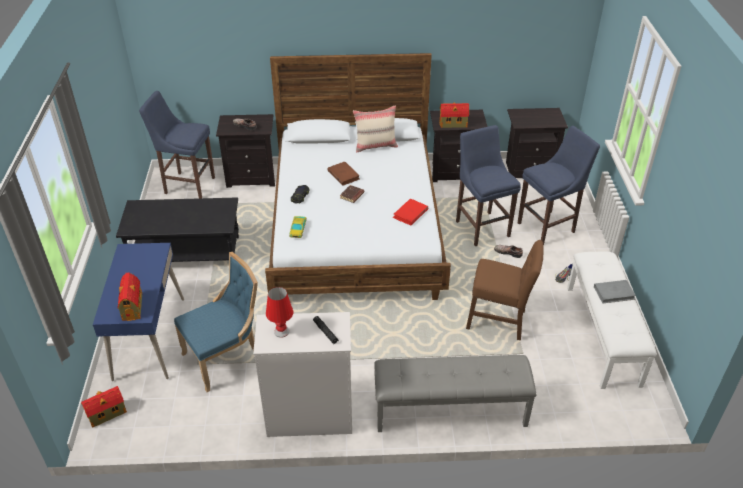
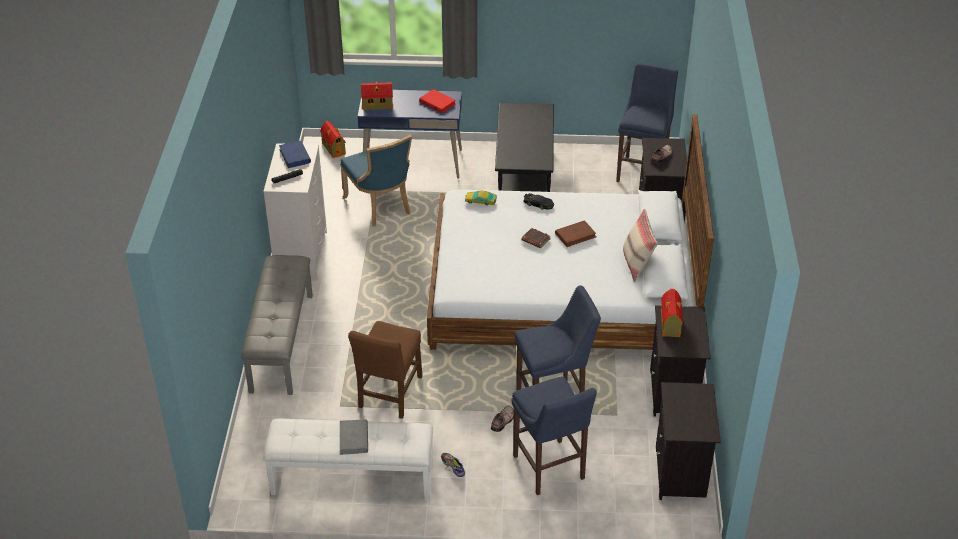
camera: 95 degrees right, 0 degrees up
red table lamp [266,287,293,338] -> blue book [279,141,311,168]
red book [393,199,428,225] -> red book moved to [419,89,456,113]

